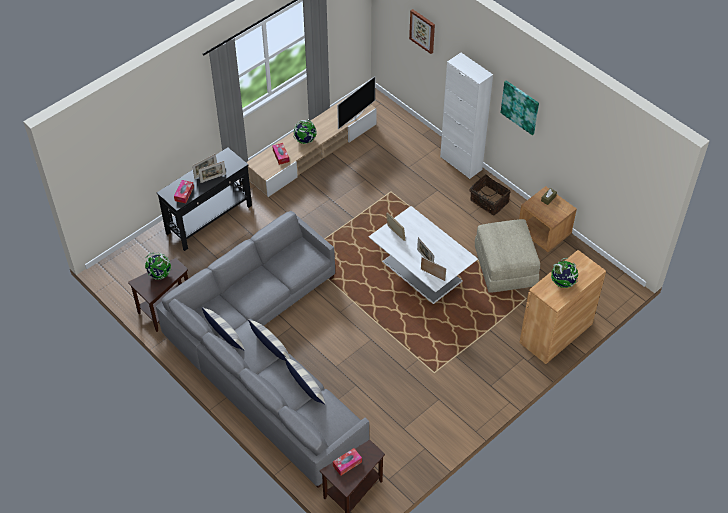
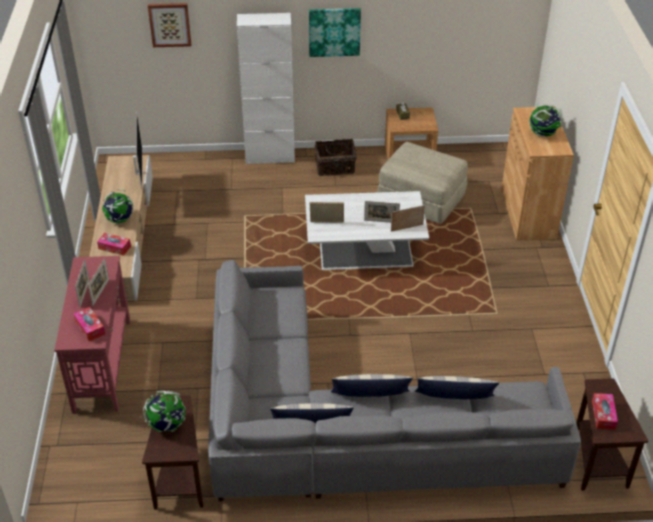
camera: 50 degrees left, 10 degrees down
black console table [157,147,252,251] -> red console table [54,256,130,413]

